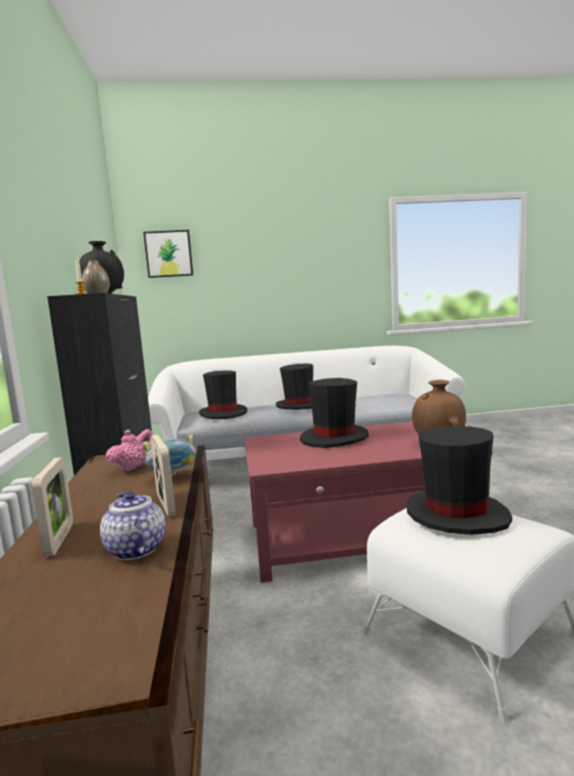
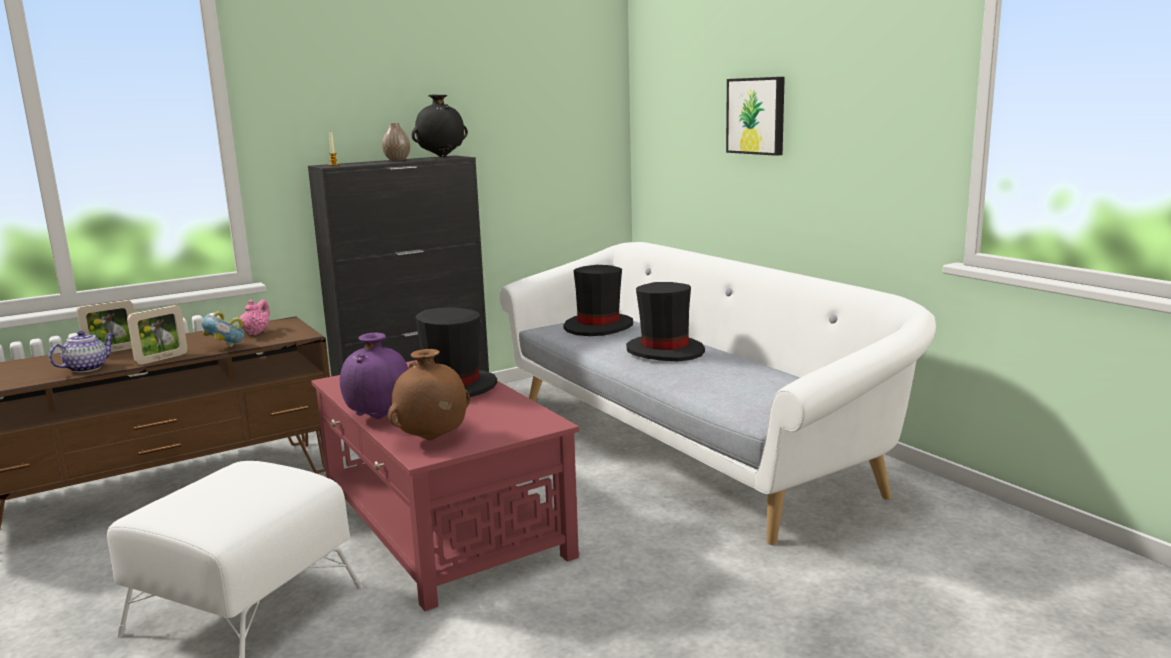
camera: 65 degrees right, 5 degrees up
pink teapot [106,429,153,471] -> pink teapot turned 90 degrees counterclockwise [240,299,270,335]
picture [143,230,193,278] -> picture moved to [726,77,785,156]
black hat [406,426,512,535] -> none
none -> purple vase [340,332,408,419]

